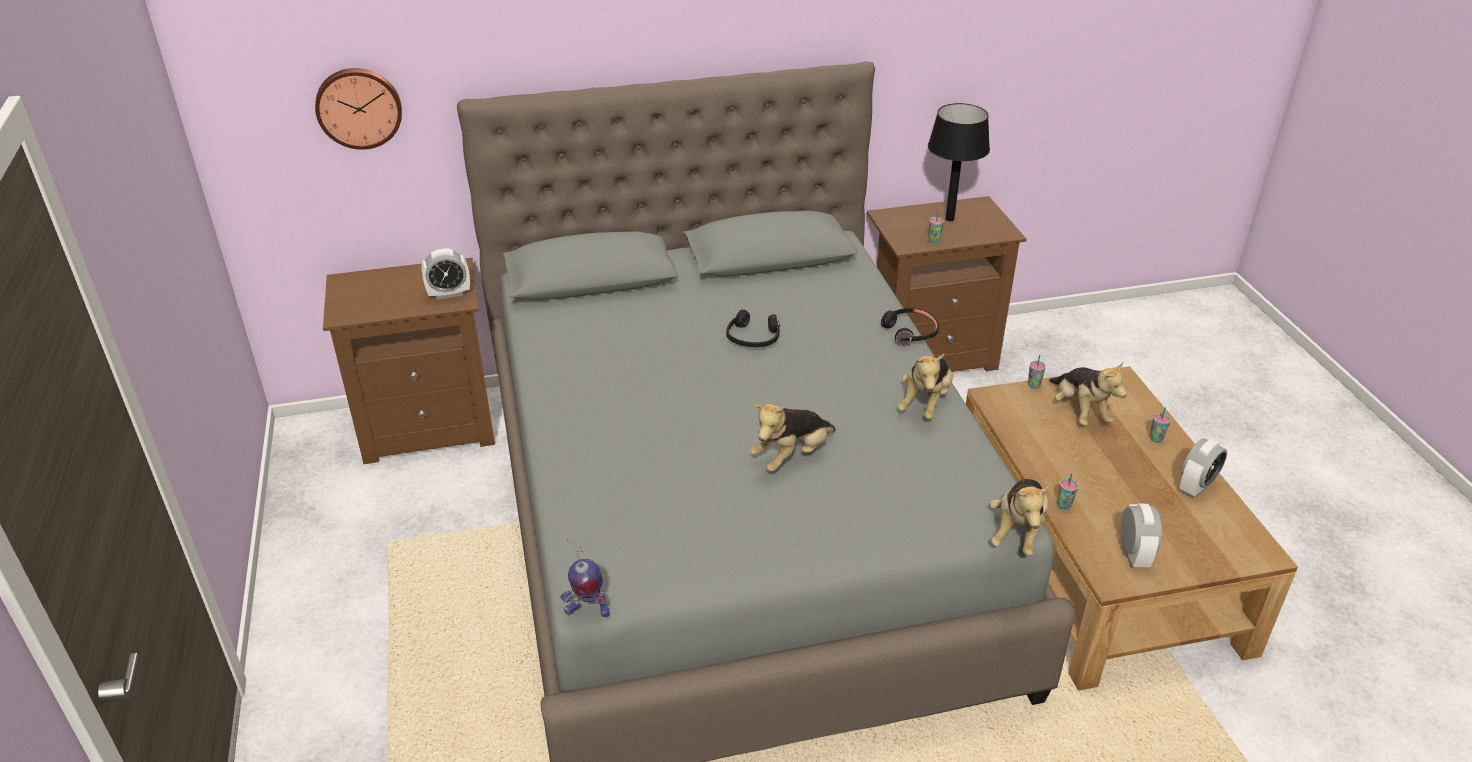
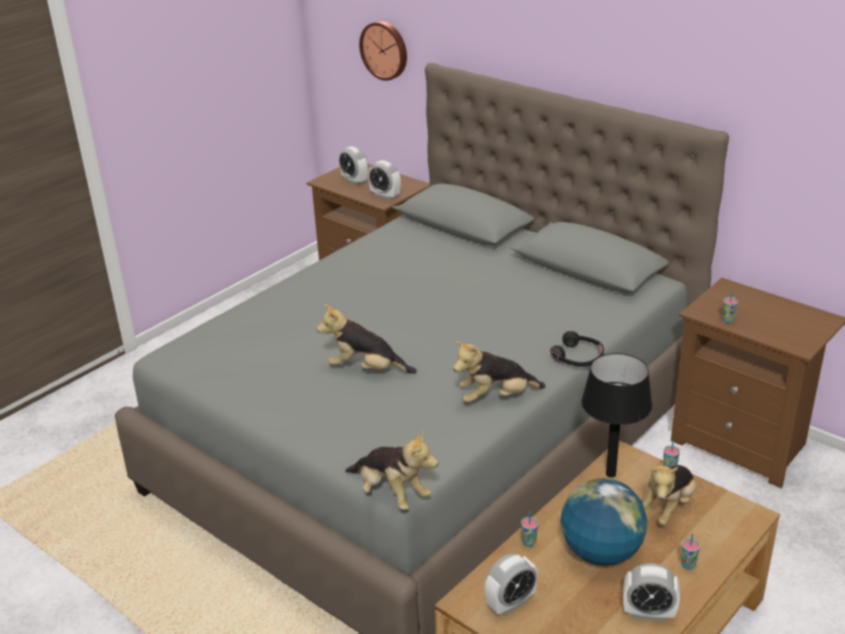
camera: 55 degrees right, 5 degrees down
toy robot [560,539,610,617] -> none
black headphones [726,309,780,347] -> none
black table lamp [928,103,990,221] -> black table lamp moved to [581,353,653,478]
plush toy [990,479,1050,556] -> plush toy turned 120 degrees counterclockwise [345,429,438,510]
none -> alarm clock [339,146,368,185]
none -> globe [561,478,648,566]

